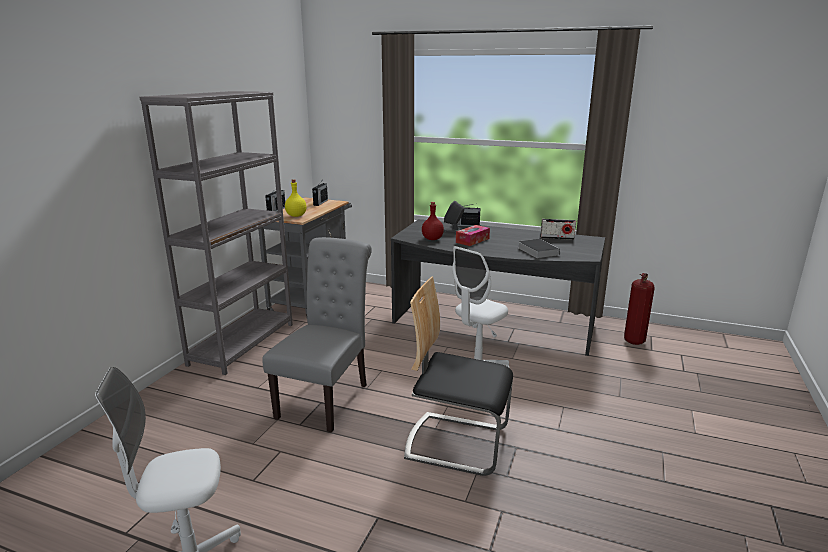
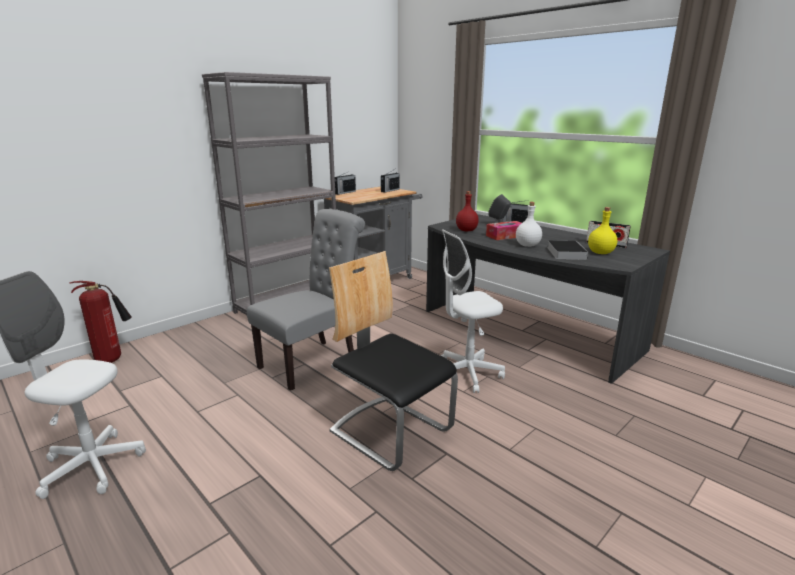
camera: 25 degrees right, 0 degrees up
yellow bottle [285,179,307,217] -> yellow bottle moved to [588,207,617,254]
fire extinguisher [624,273,655,345] -> fire extinguisher moved to [70,281,131,363]
none -> white bottle [516,202,542,247]

